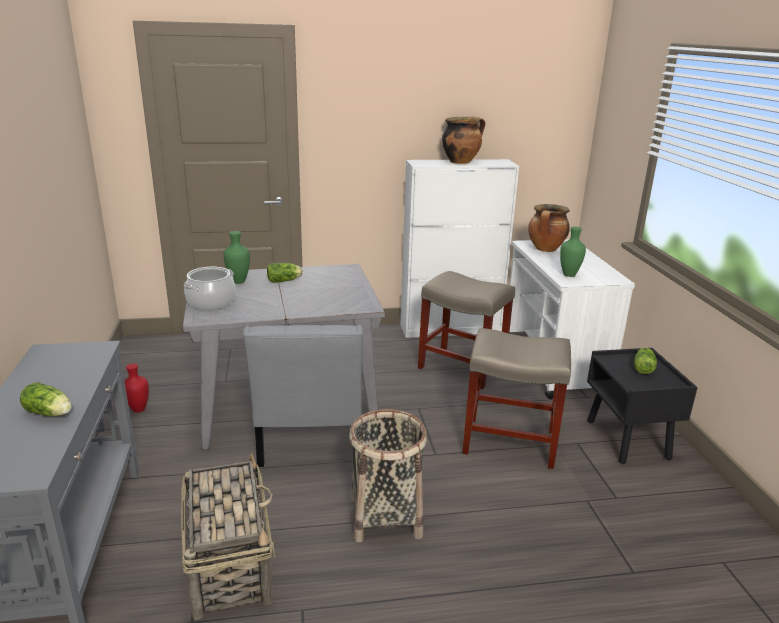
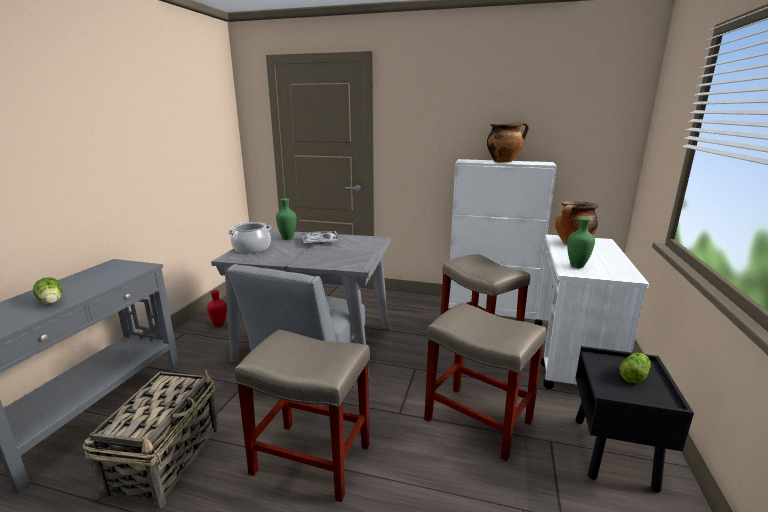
camera: 25 degrees right, 5 degrees down
lettuce [267,263,303,283] -> tray [301,231,340,244]
basket [349,409,427,542] -> beige stool [235,329,370,502]

